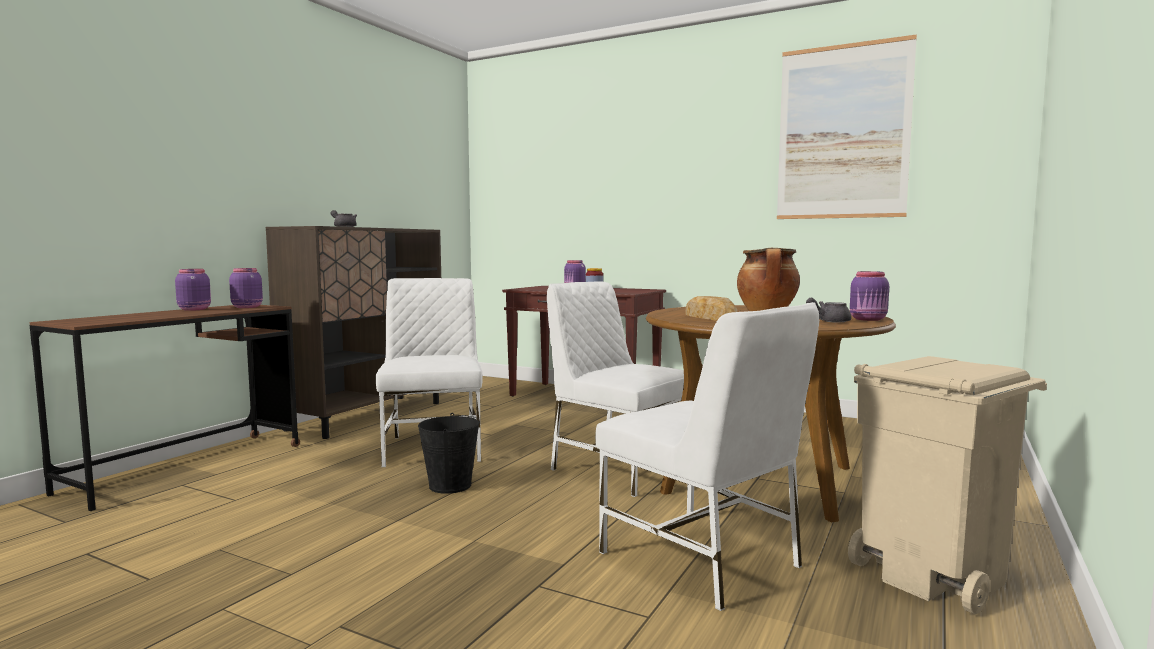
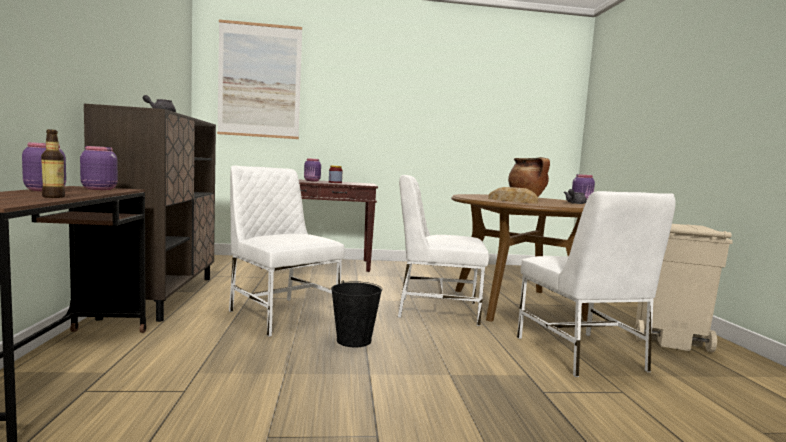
camera: 35 degrees left, 0 degrees up
white chair [595,302,819,611] -> white chair turned 60 degrees clockwise [517,191,676,377]
picture [777,34,917,219] -> picture moved to [217,20,302,139]
none -> bottle [41,129,65,198]

